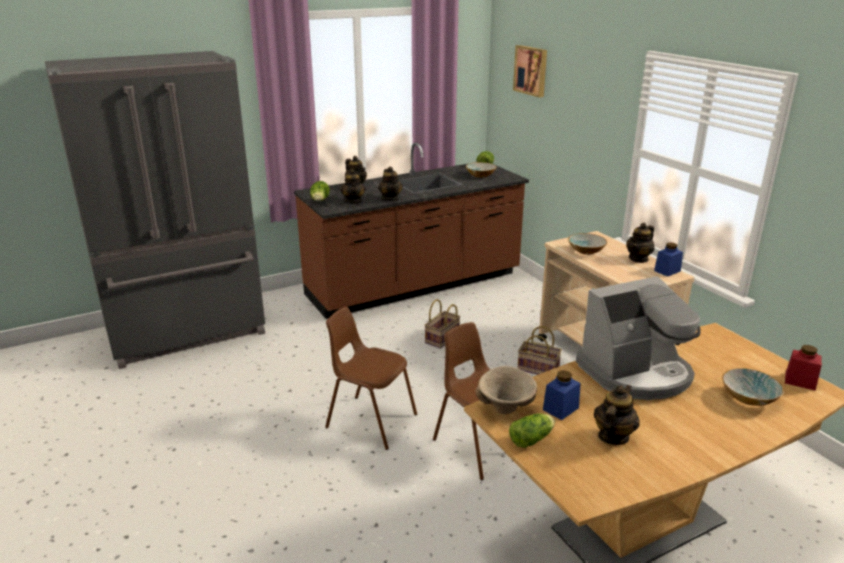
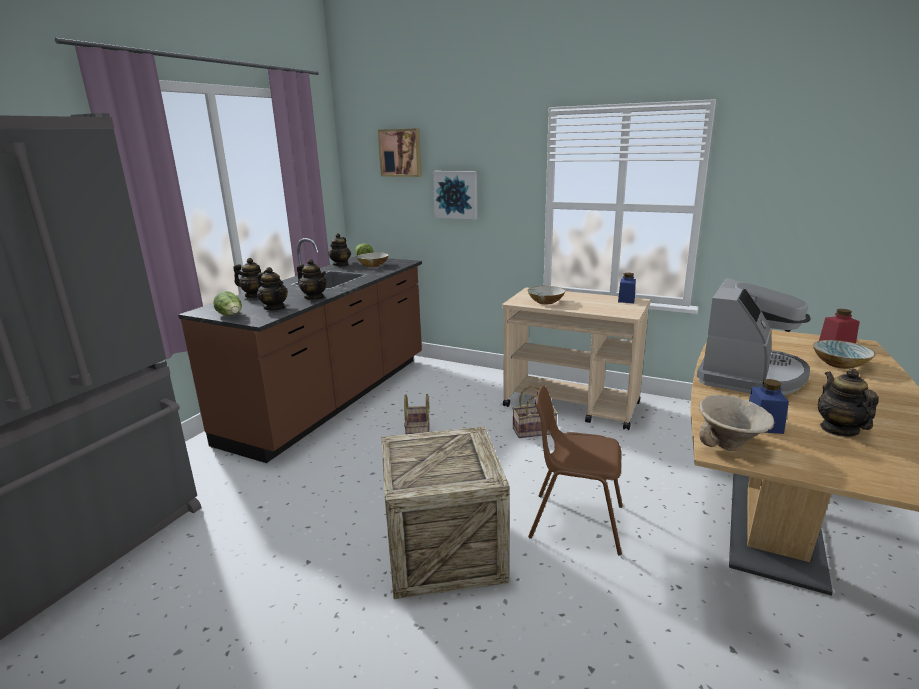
camera: 35 degrees left, 5 degrees down
brown chair [325,307,417,450] -> crate [382,426,510,599]
lettuce [509,413,555,448] -> none
teapot [626,223,655,263] -> teapot moved to [328,233,351,266]
none -> picture [433,171,477,219]

